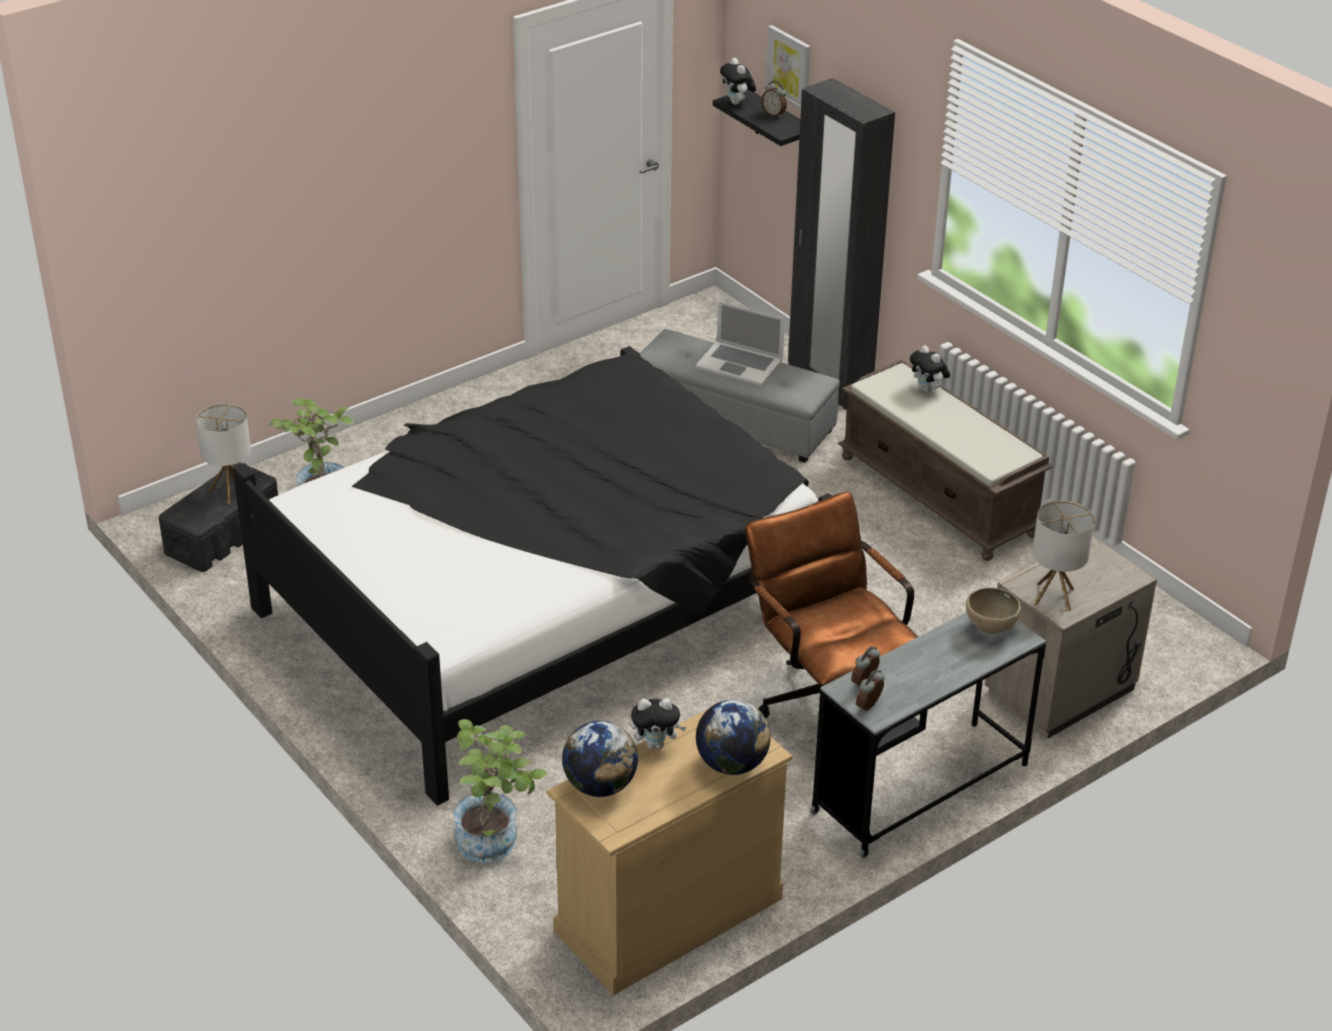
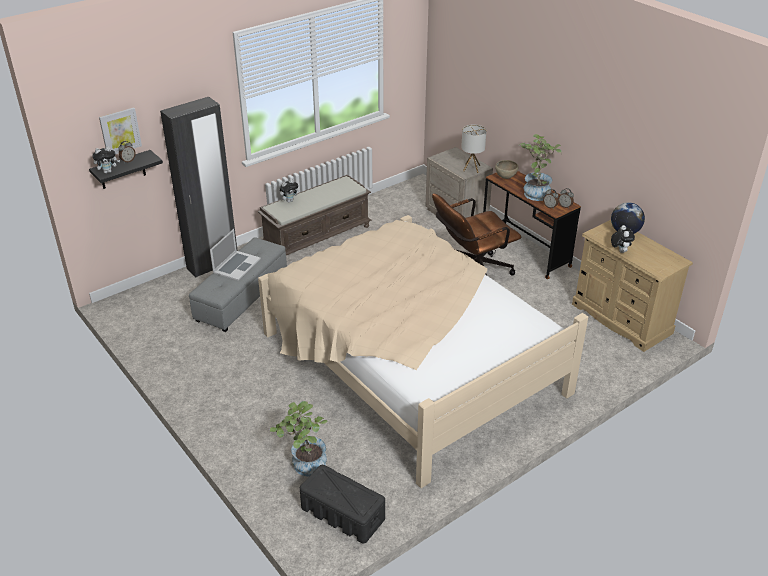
camera: 90 degrees left, 0 degrees up
table lamp [196,403,251,504] -> none
black bed [233,346,832,806] -> beige bed [258,215,588,488]
potted plant [453,719,547,863] -> potted plant moved to [520,134,562,201]
globe [562,721,638,797] -> none
grey desk [810,612,1046,859] -> brown desk [483,171,581,279]

